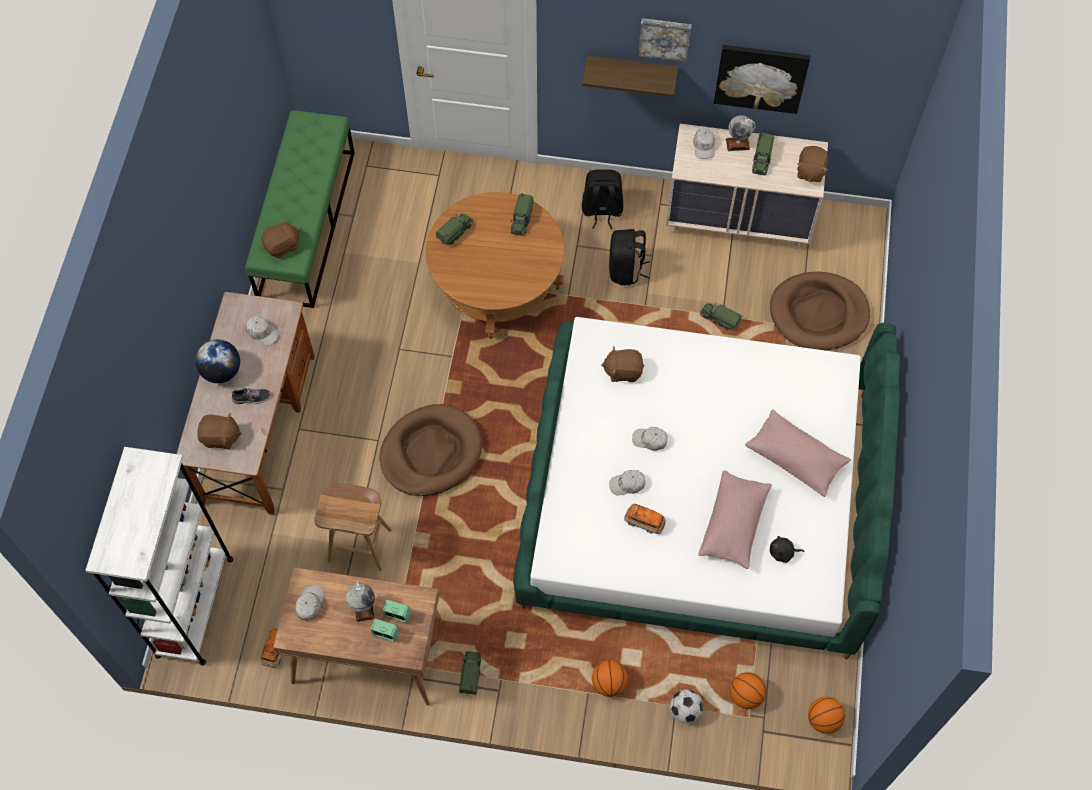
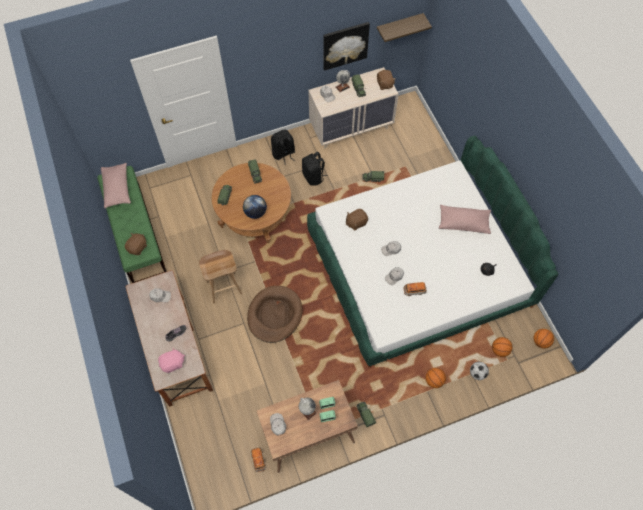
camera: 30 degrees left, 0 degrees up
white bookcase [85,447,233,666] -> none
globe [195,339,240,383] -> globe moved to [243,195,267,219]
brown plush toy [197,413,242,449] -> pink plush toy [158,348,185,373]
brown stool [314,483,391,571] -> brown stool moved to [199,250,242,303]
shelf [582,55,678,97] -> shelf moved to [377,13,432,42]
picture [638,18,692,62] -> none
pink pillow [698,471,772,569] -> pink pillow moved to [101,163,131,208]
brown dog bed [770,272,870,351] -> none

